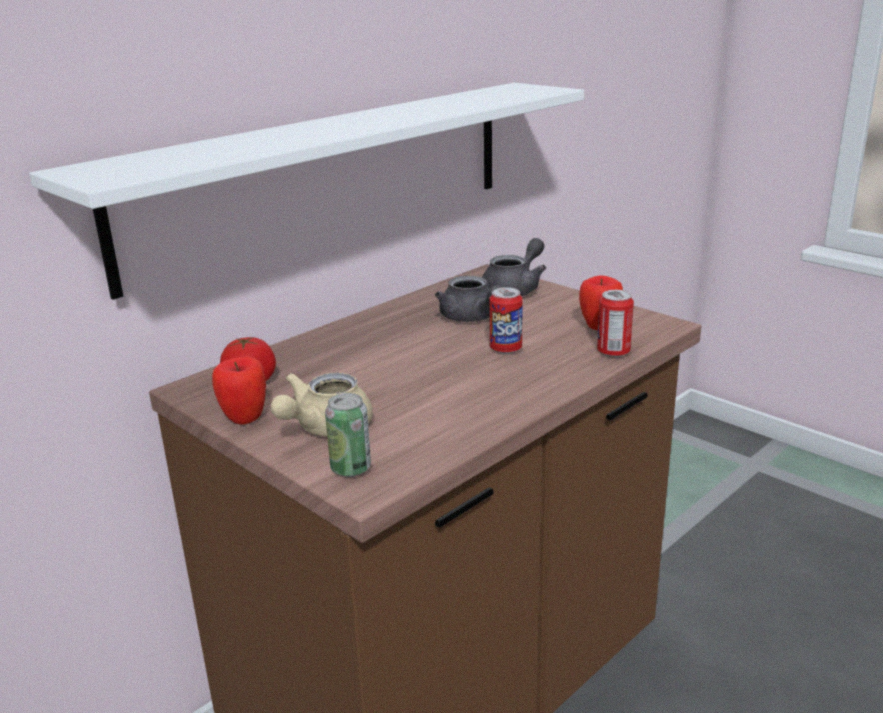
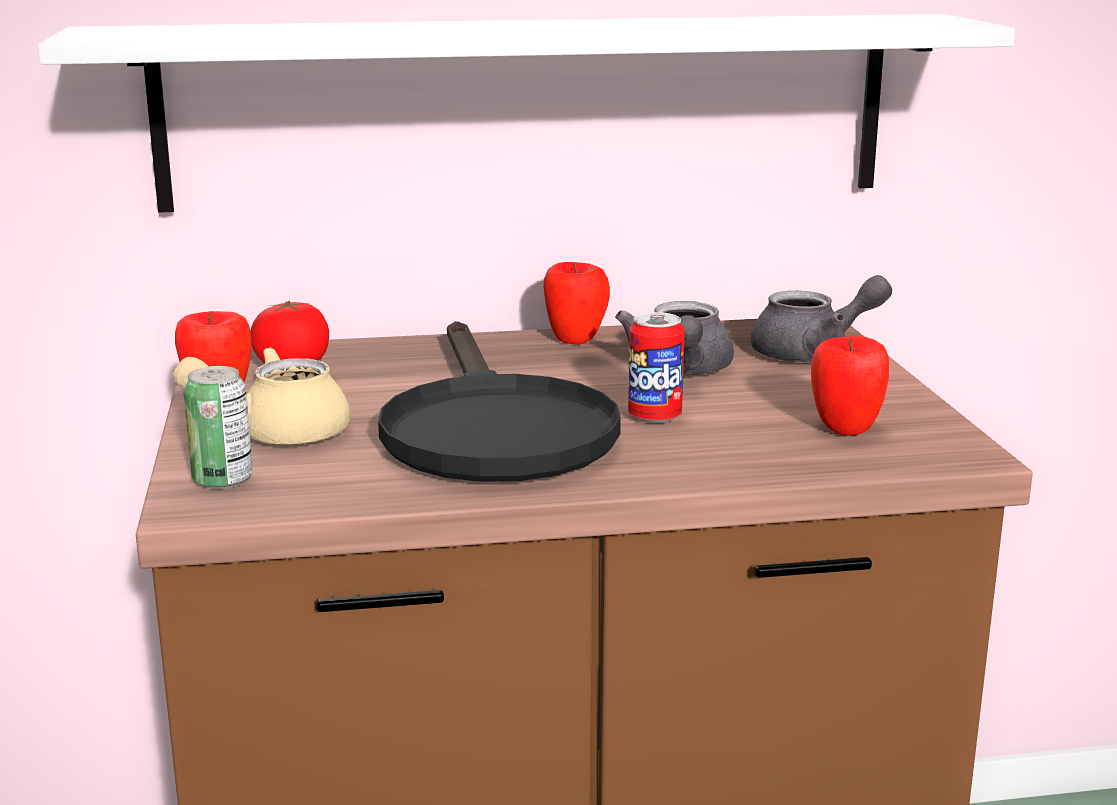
camera: 35 degrees right, 5 degrees down
can [597,290,634,357] -> none
none -> black frying pan [378,321,621,482]
none -> apple [543,262,610,344]

